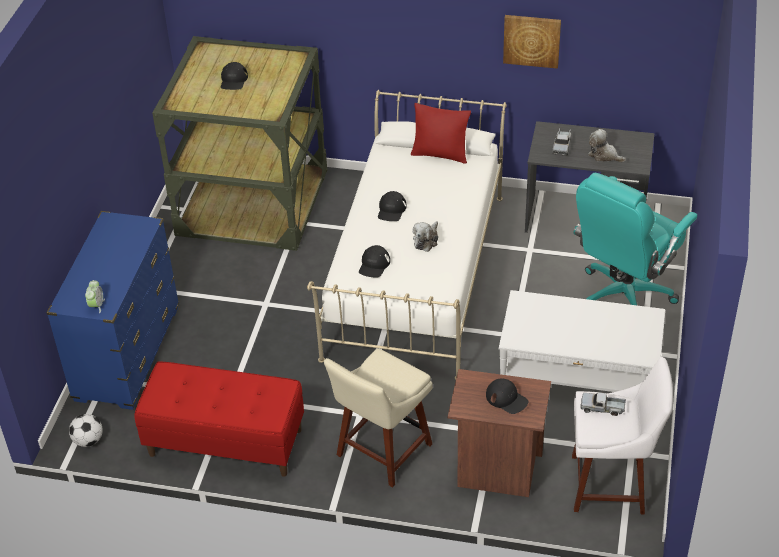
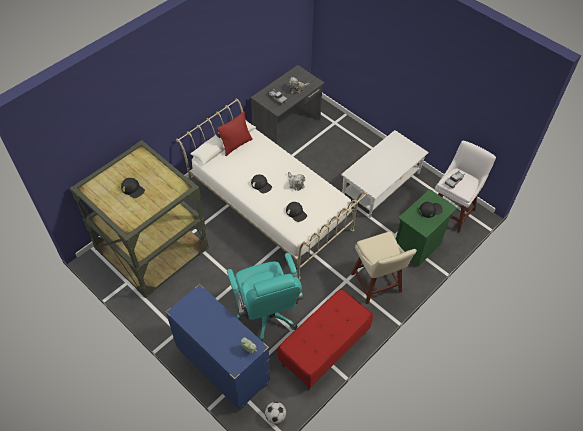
camera: 60 degrees left, 10 degrees up
brown nightstand [447,369,551,497] -> green nightstand [396,189,457,266]
picture [503,15,561,69] -> none
turquoise office chair [573,173,697,305] -> turquoise office chair moved to [227,253,303,343]

